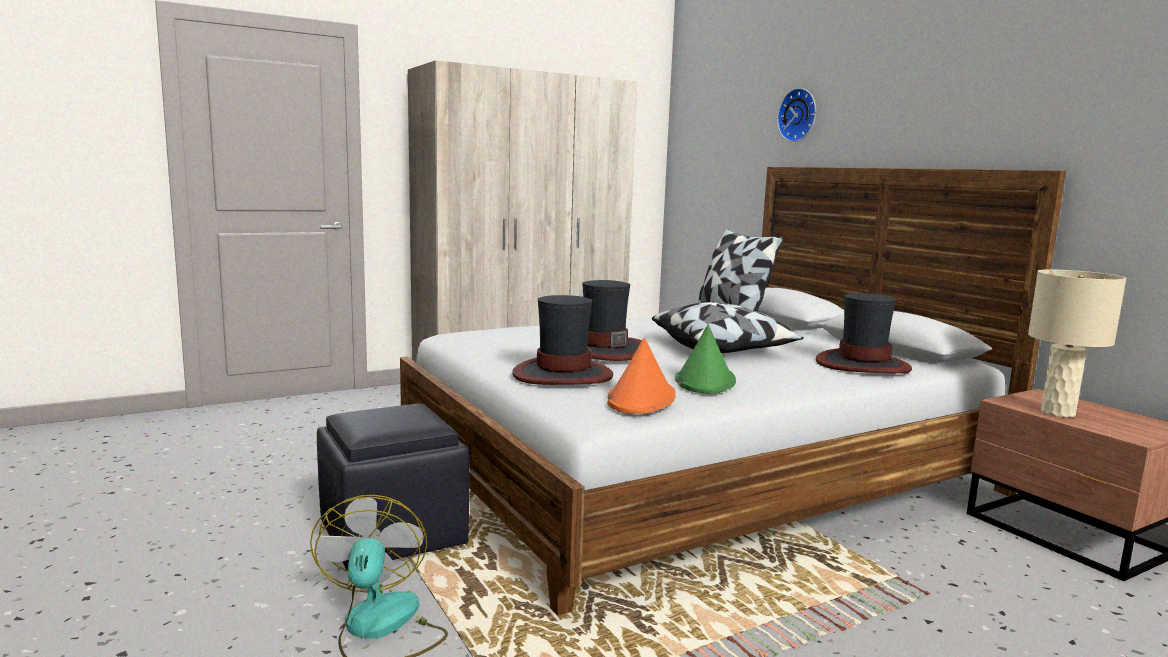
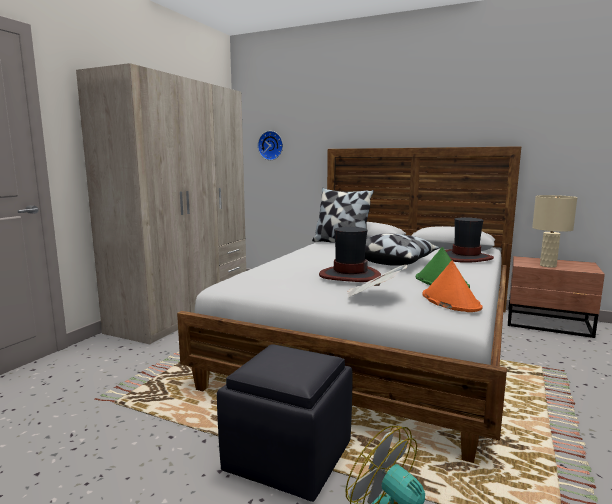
camera: 35 degrees left, 0 degrees up
hat [512,295,613,385] -> newspaper [347,265,407,297]
wall clock [777,88,816,142] -> wall clock moved to [258,131,283,160]

